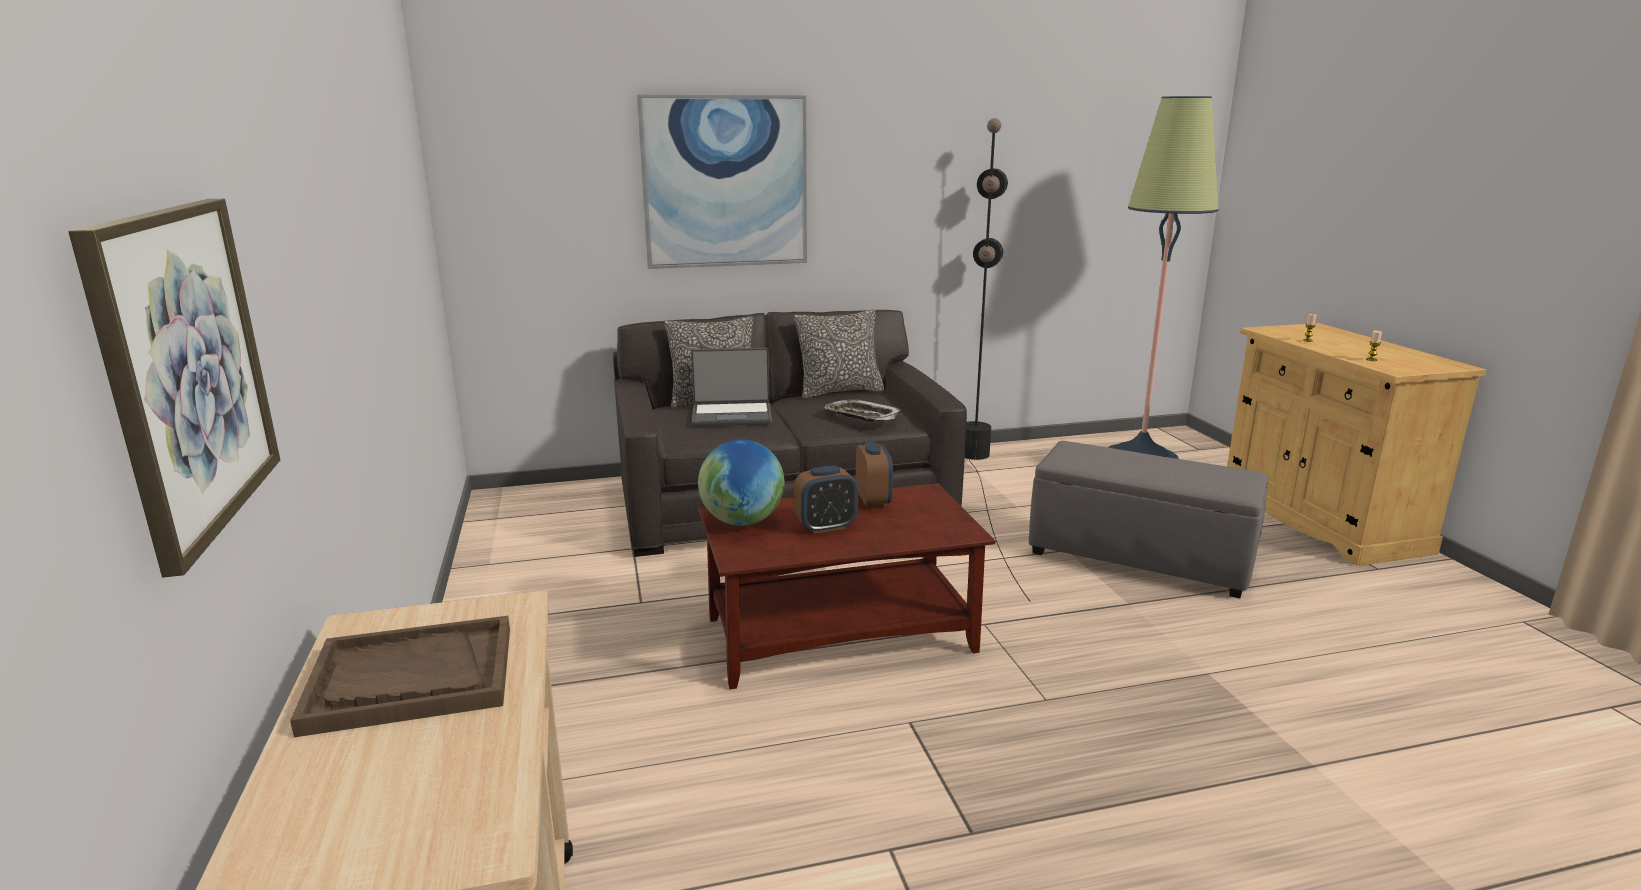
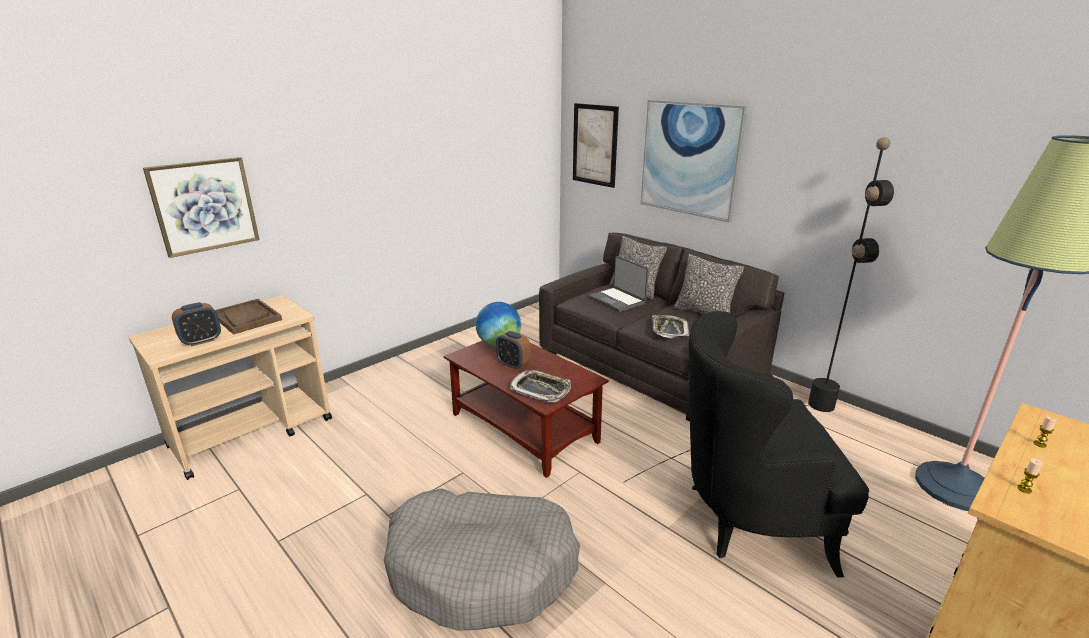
camera: 60 degrees right, 5 degrees up
alarm clock [856,442,893,507] -> alarm clock moved to [172,302,221,347]
grey ottoman [1029,441,1269,599] -> black armchair [689,311,869,578]
none -> grey dog bed [384,488,580,630]
none -> tray [510,370,571,403]
none -> picture [573,103,619,188]

